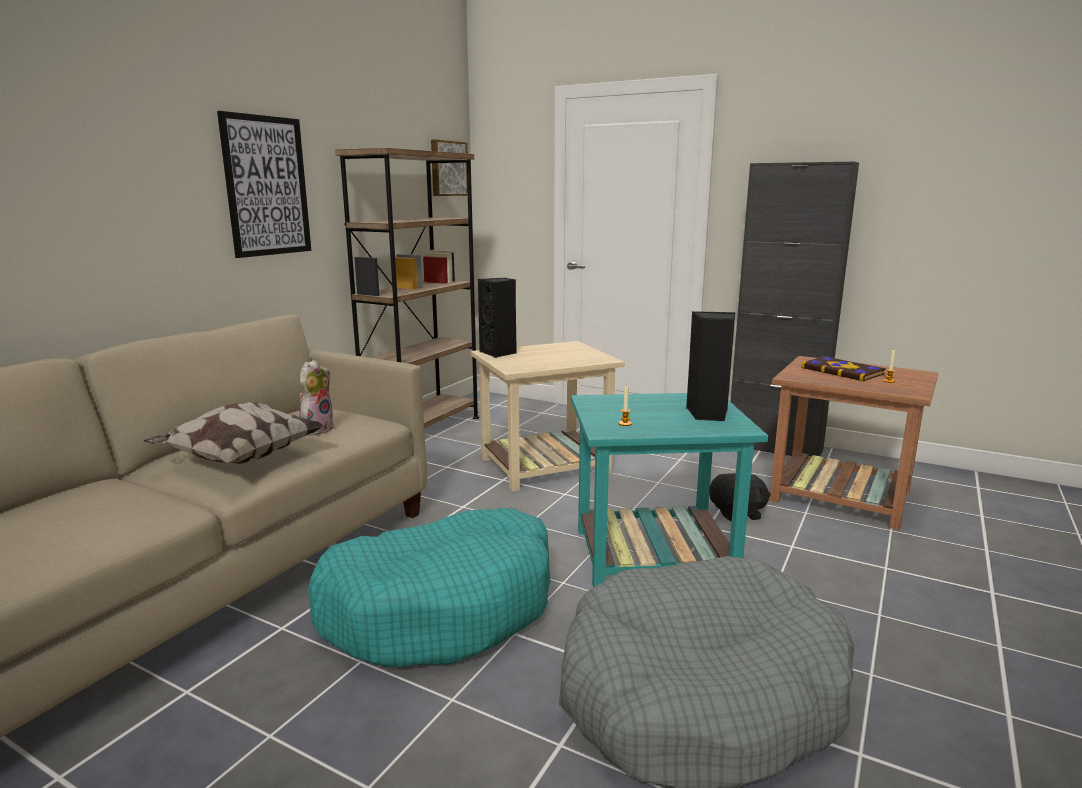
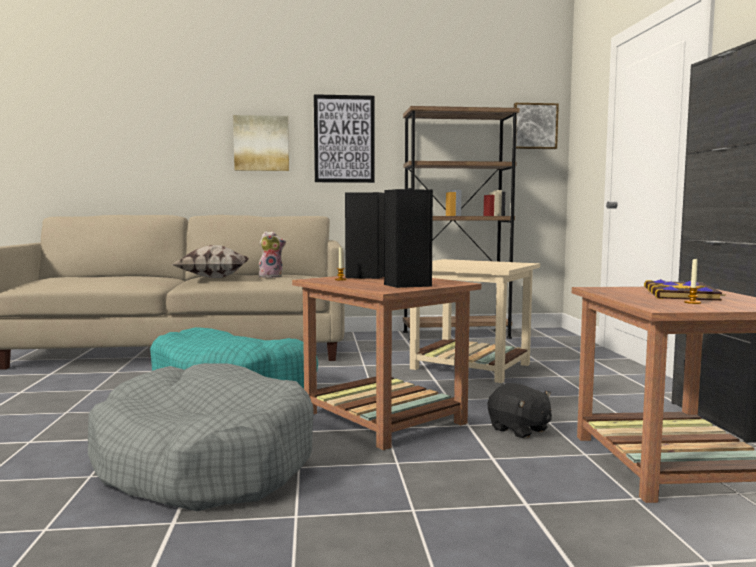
camera: 55 degrees right, 10 degrees down
black speaker [478,278,517,358] -> black speaker moved to [345,192,385,279]
turquoise side table [571,393,768,587] -> brown side table [292,275,481,450]
none -> picture [233,115,289,171]

